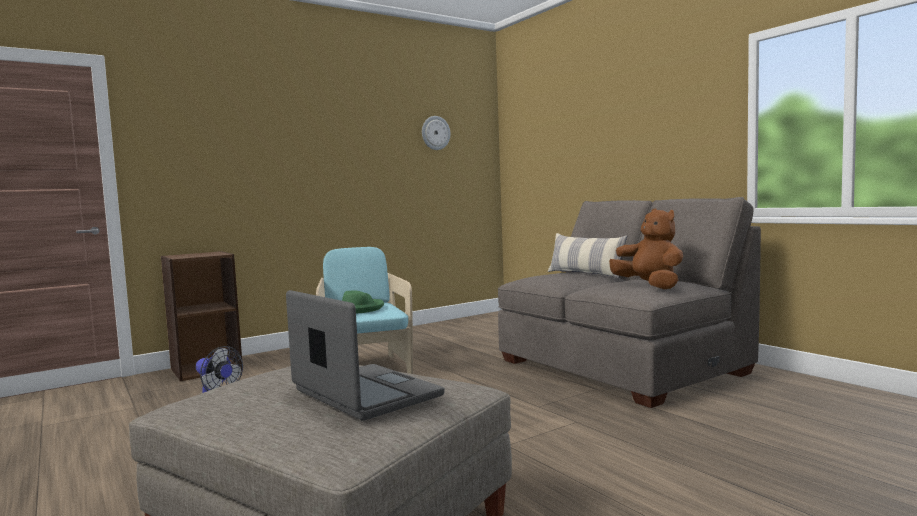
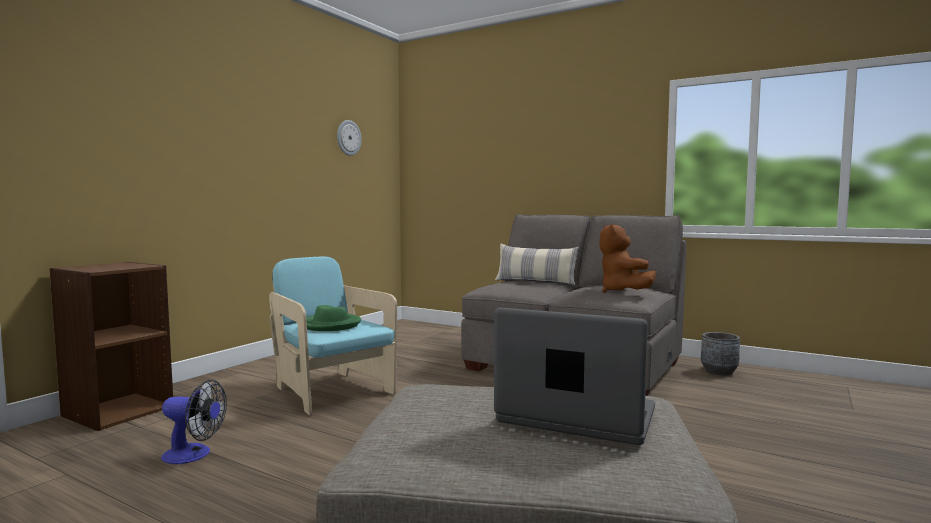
camera: 25 degrees left, 0 degrees up
brown plush toy [609,208,683,289] -> brown plush toy turned 135 degrees counterclockwise [599,224,656,293]
none -> grey planter [701,332,740,375]

